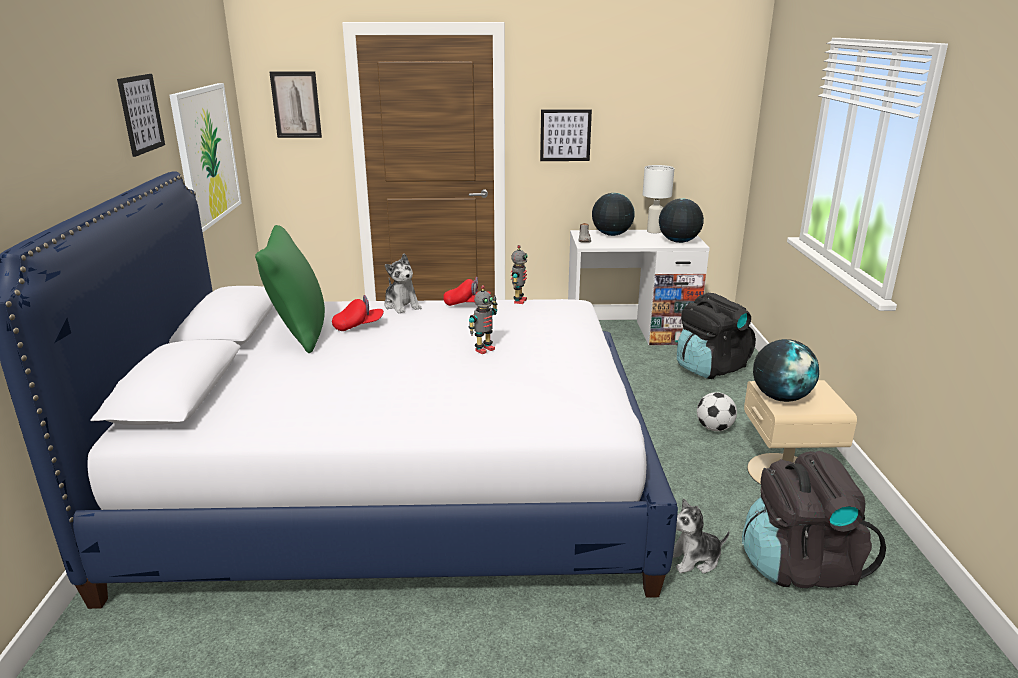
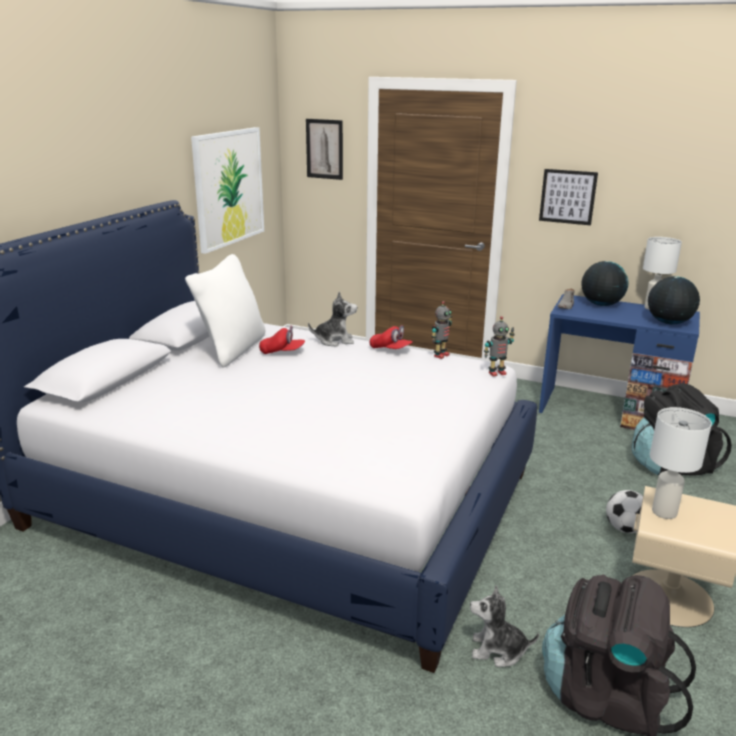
camera: 25 degrees right, 0 degrees up
picture [117,74,165,157] -> none
green pillow [255,225,325,353] -> white pillow [185,254,265,368]
plush toy [384,254,421,314] -> plush toy turned 90 degrees counterclockwise [308,291,357,347]
toy robot [469,285,497,354] -> toy robot moved to [484,316,515,376]
white desk [568,230,710,345] -> blue desk [539,294,700,430]
globe [753,339,819,402] -> white table lamp [650,407,712,519]

